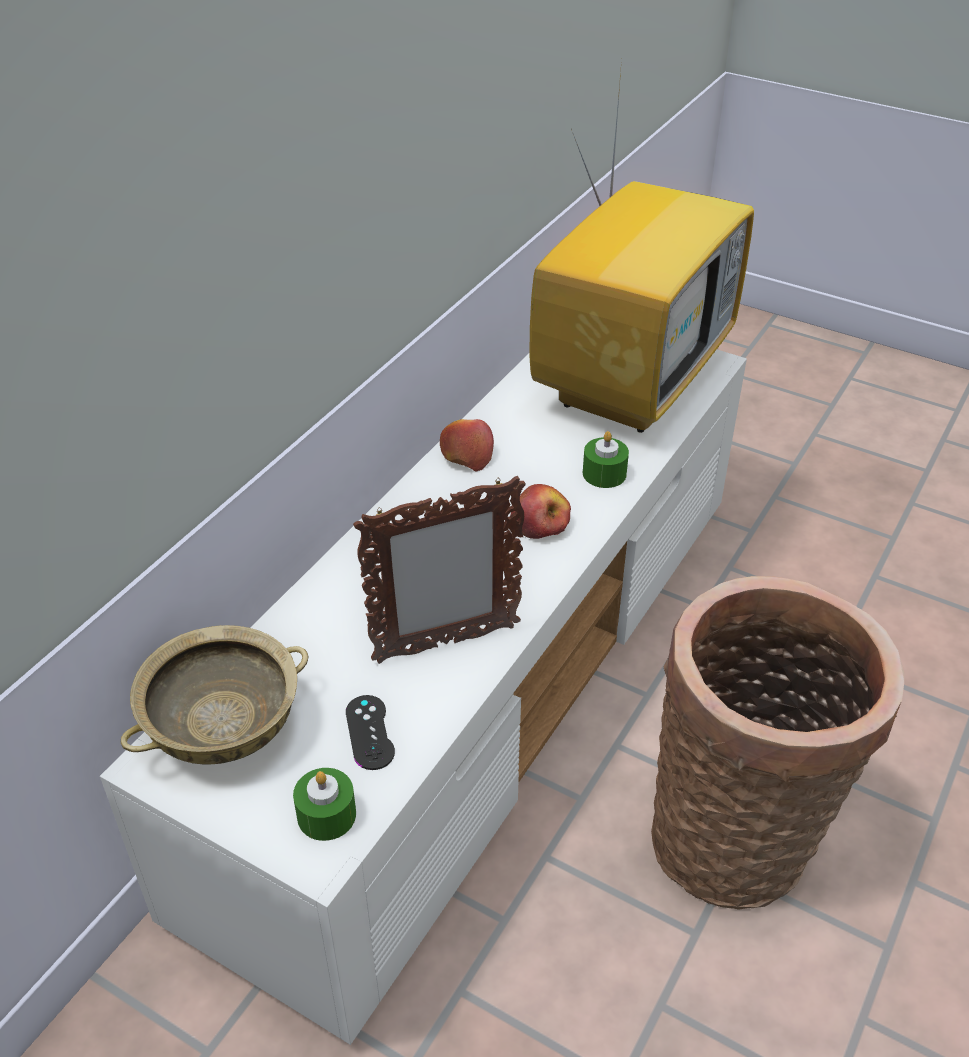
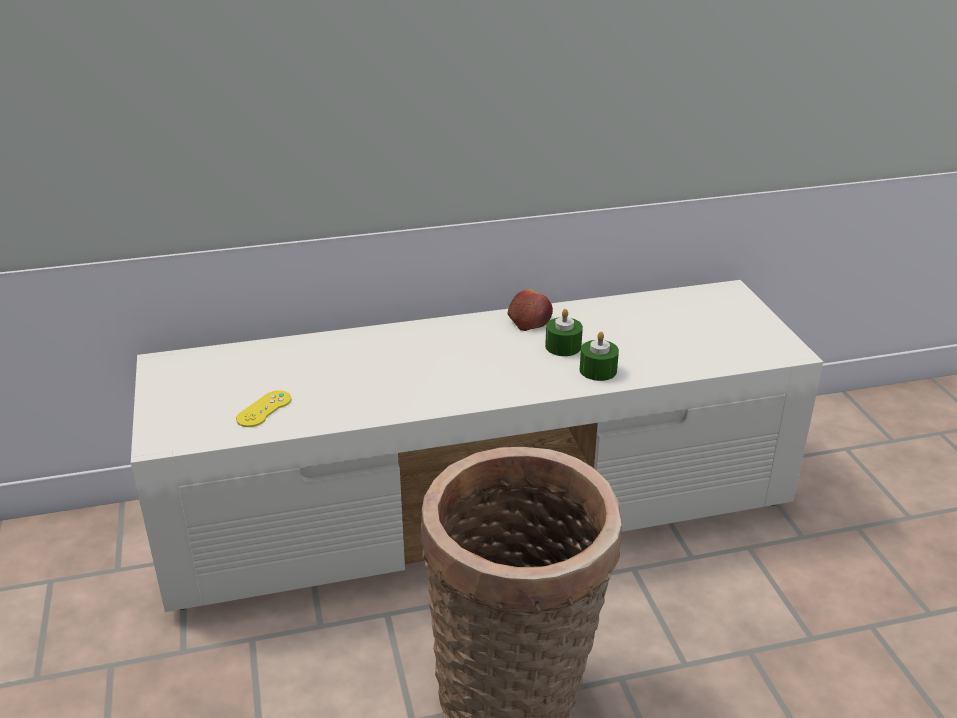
camera: 45 degrees right, 10 degrees down
beige bowl [121,625,308,765] -> none
green candle [293,768,356,841] -> green candle moved to [545,309,583,356]
black game controller [346,695,395,770] -> yellow game controller [236,390,291,427]
picture frame [353,476,526,664] -> none
apple [510,484,571,539] -> none
television [530,60,754,433] -> none

